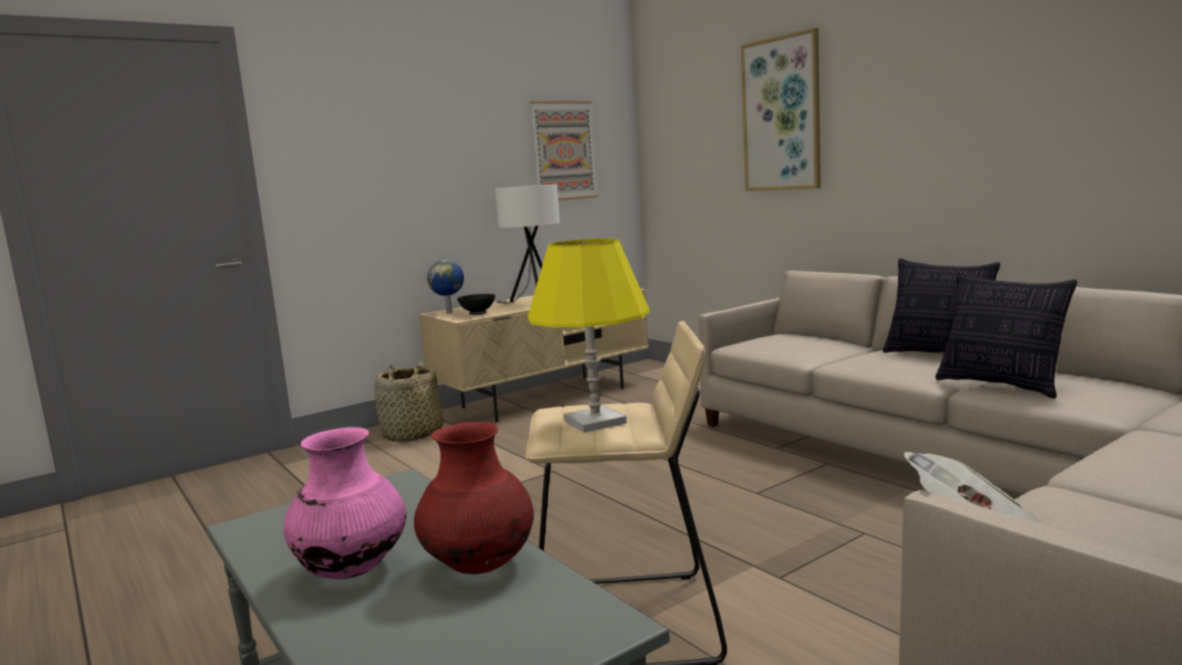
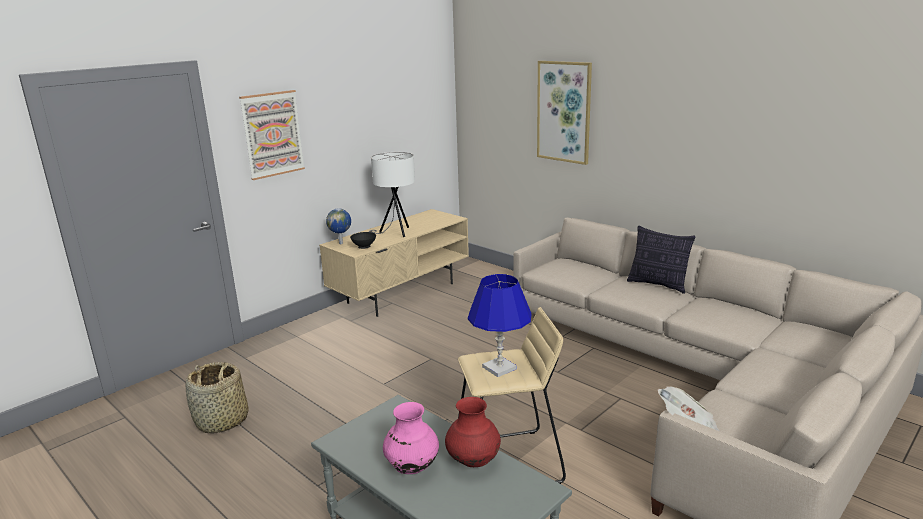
camera: 10 degrees left, 10 degrees up
basket [375,361,444,442] -> basket moved to [186,362,248,433]
yellow table lamp [528,238,650,433] -> blue table lamp [467,274,532,377]
picture [530,101,598,201] -> picture moved to [239,90,305,180]
pillow [935,272,1077,399] -> none

